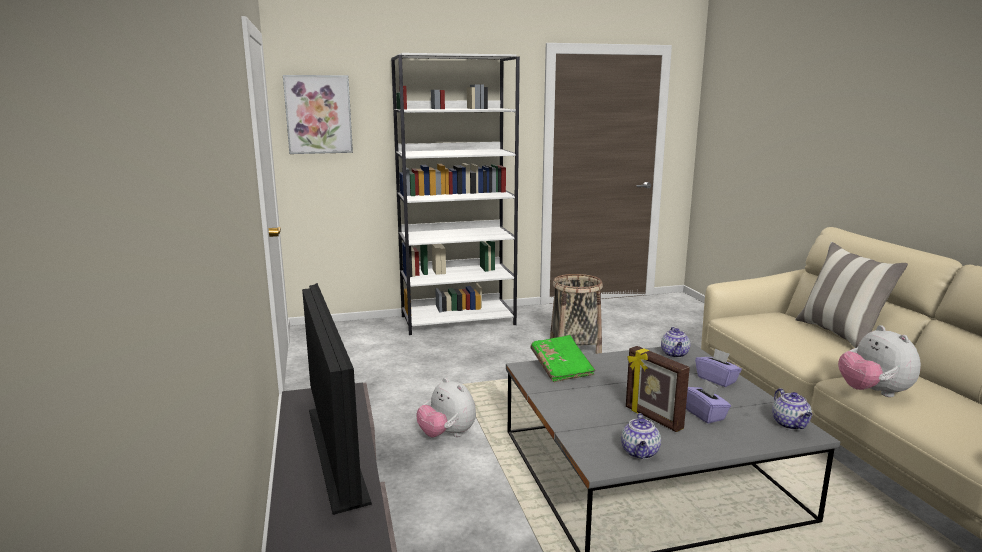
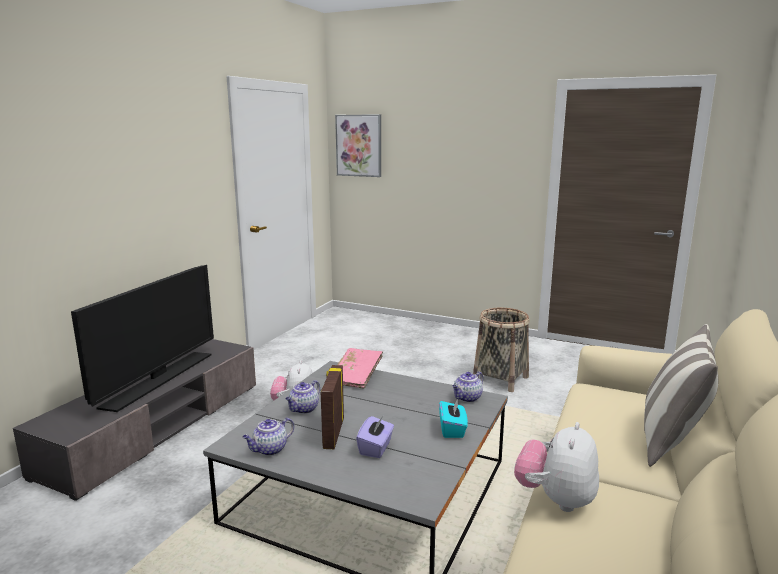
camera: 40 degrees right, 0 degrees up
white bookcase [391,53,520,335] -> none
green book [530,335,595,382] -> pink book [338,348,383,389]
purple tissue box [695,348,742,387] -> turquoise tissue box [439,398,468,438]
teapot [772,388,813,430] -> teapot moved to [286,380,320,414]

